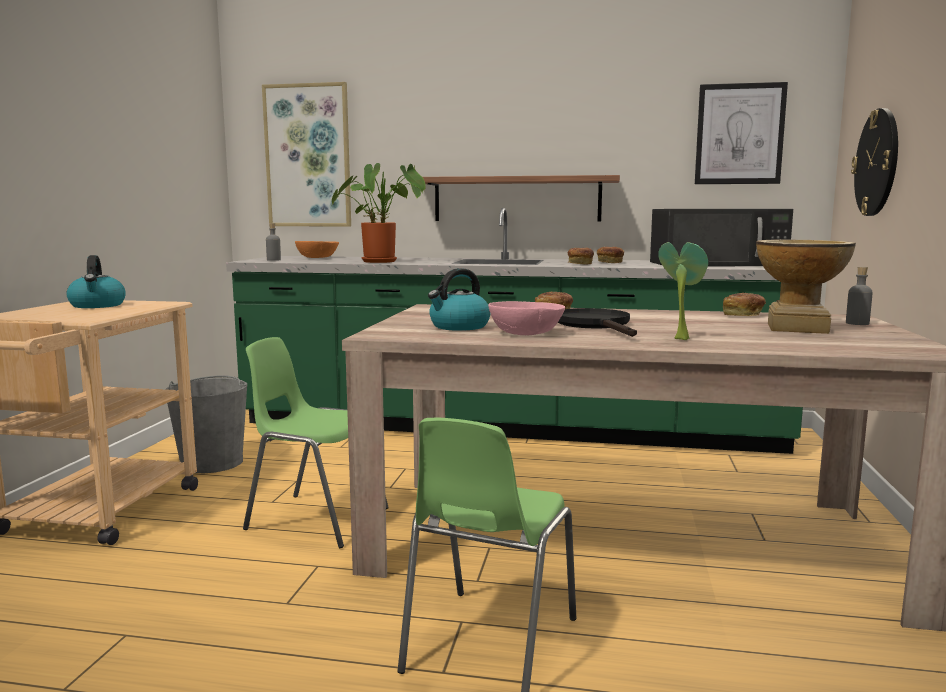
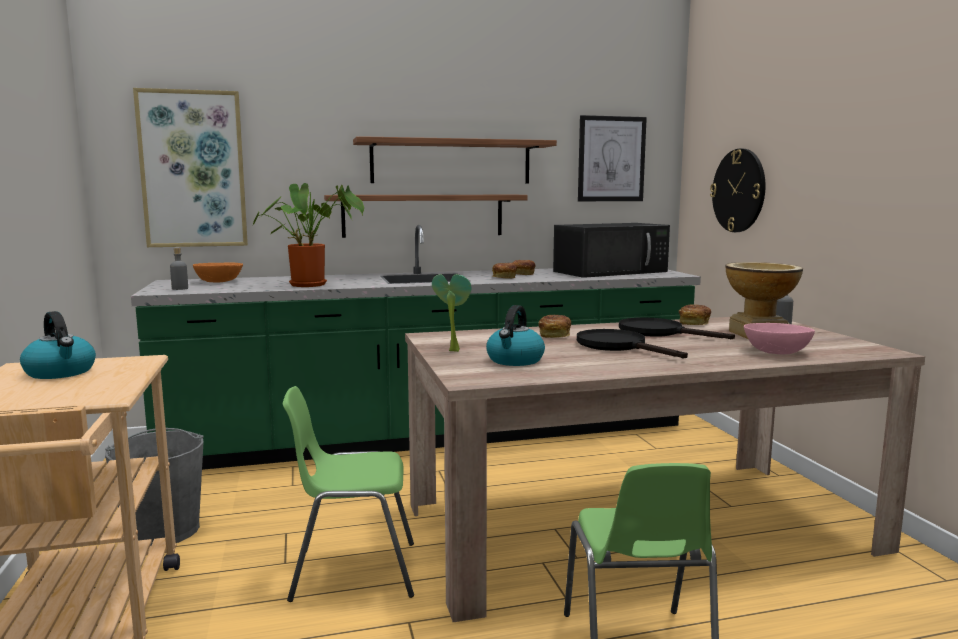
camera: 25 degrees left, 0 degrees up
pink bowl [488,301,565,335] -> pink bowl moved to [744,323,815,354]
potted plant [658,242,708,340] -> potted plant moved to [432,274,472,352]
none -> shelf [353,136,557,184]
none -> black frying pan [619,317,735,339]

